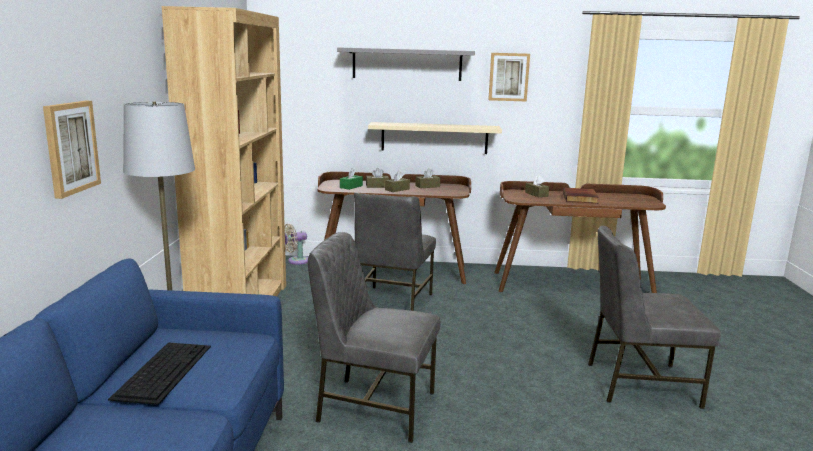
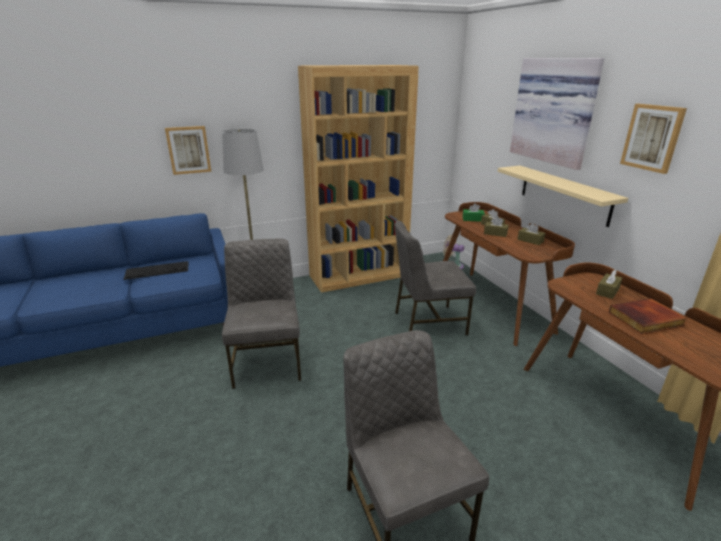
camera: 65 degrees right, 10 degrees up
grey shelf [337,47,475,81] -> picture [510,58,604,170]

